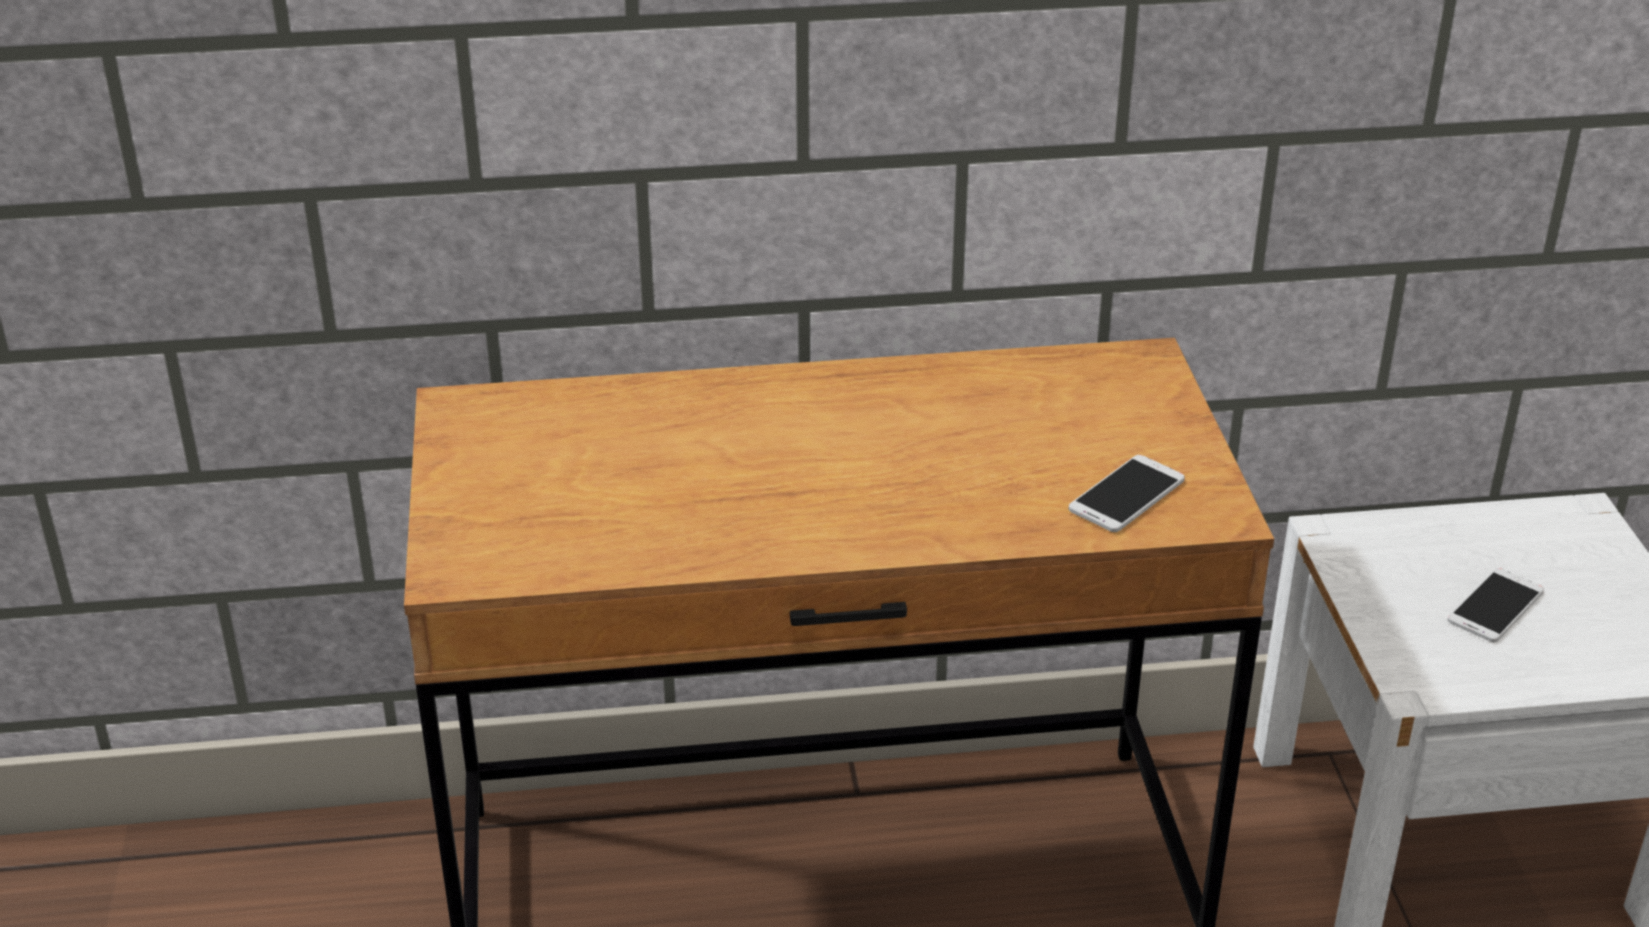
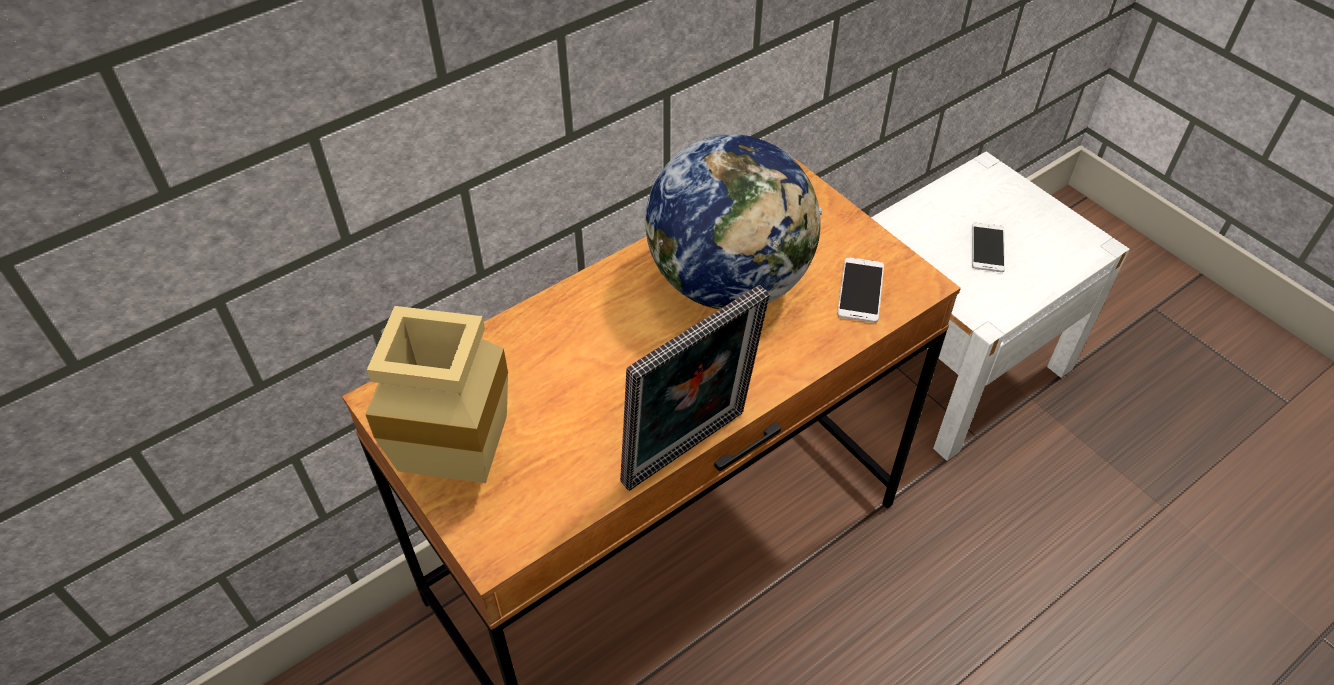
camera: 30 degrees left, 15 degrees up
none -> beige vase [365,306,508,483]
none -> picture frame [620,285,770,491]
none -> globe [645,135,822,309]

